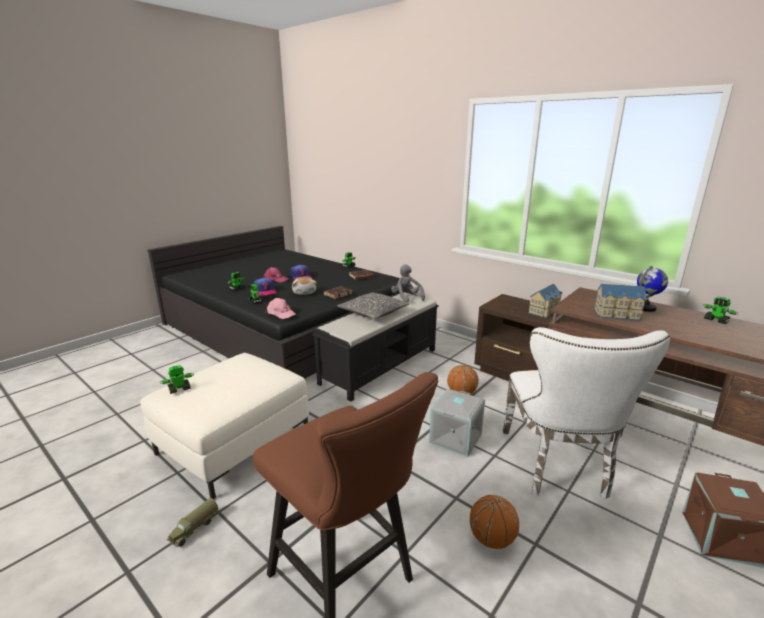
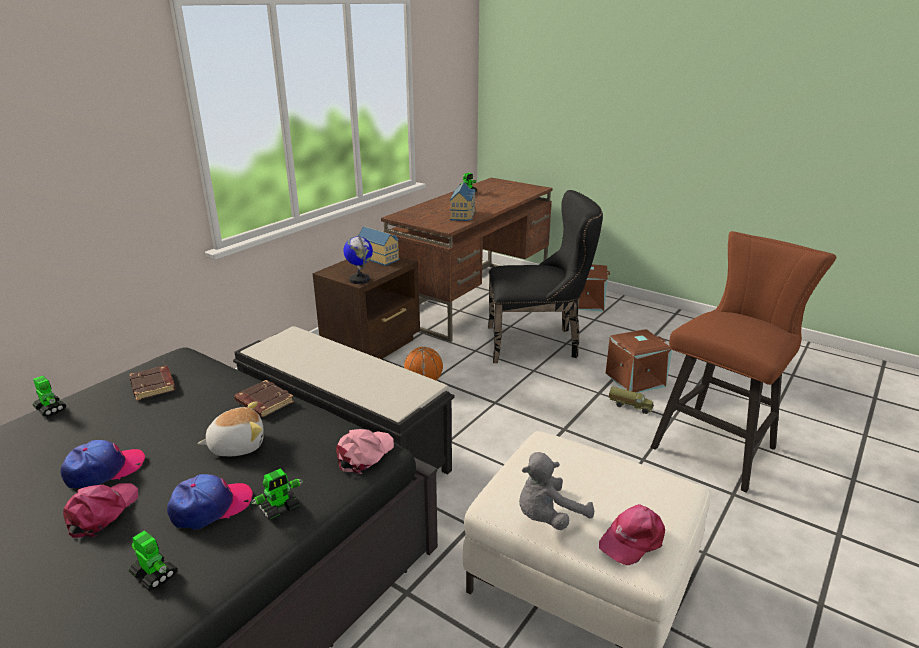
camera: 95 degrees left, 5 degrees up
toy robot [160,365,194,394] -> pink cap [599,504,665,566]
toy truck [167,498,218,547] -> toy truck moved to [609,387,654,414]
pillow [337,292,409,320] -> none
grey plush toy [391,264,425,303] -> grey plush toy moved to [519,452,594,530]
grey storage box [429,389,485,457] -> none
basketball [470,495,519,549] -> brown storage box [606,329,672,393]
white chair [503,327,670,499] -> black chair [488,190,603,363]
globe [637,266,668,312] -> globe moved to [343,236,373,284]

